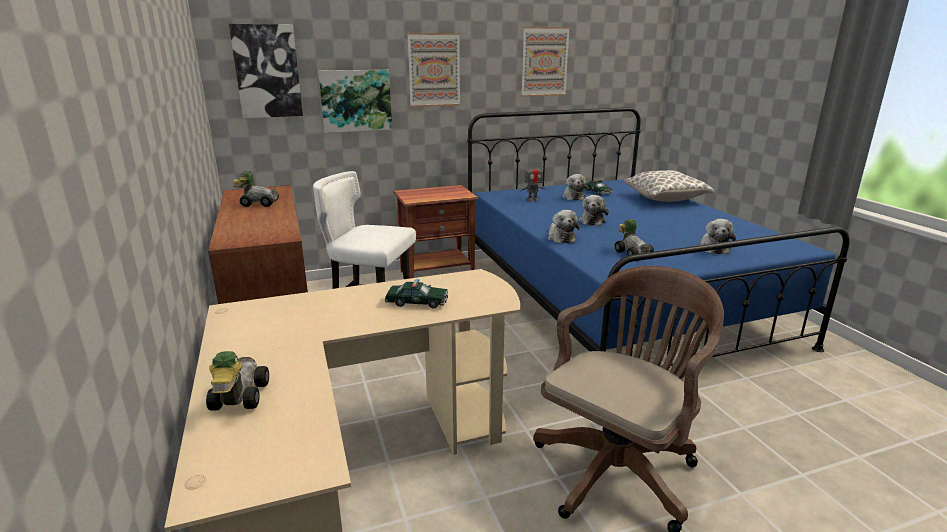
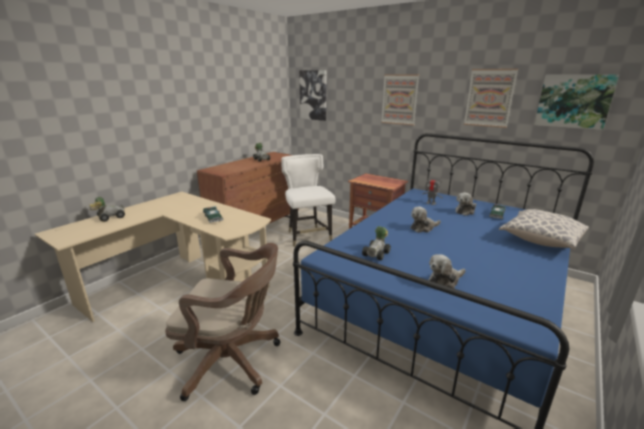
camera: 55 degrees right, 0 degrees up
picture [318,70,392,133] -> picture moved to [534,74,619,130]
plush toy [548,210,579,244] -> none

